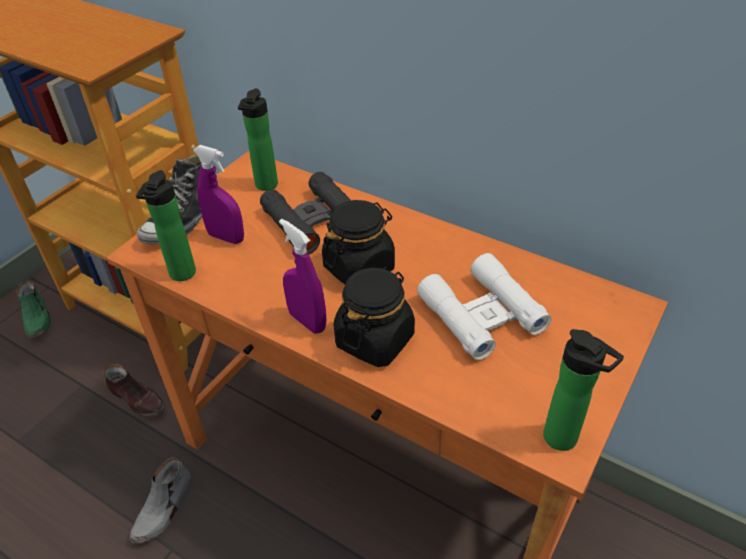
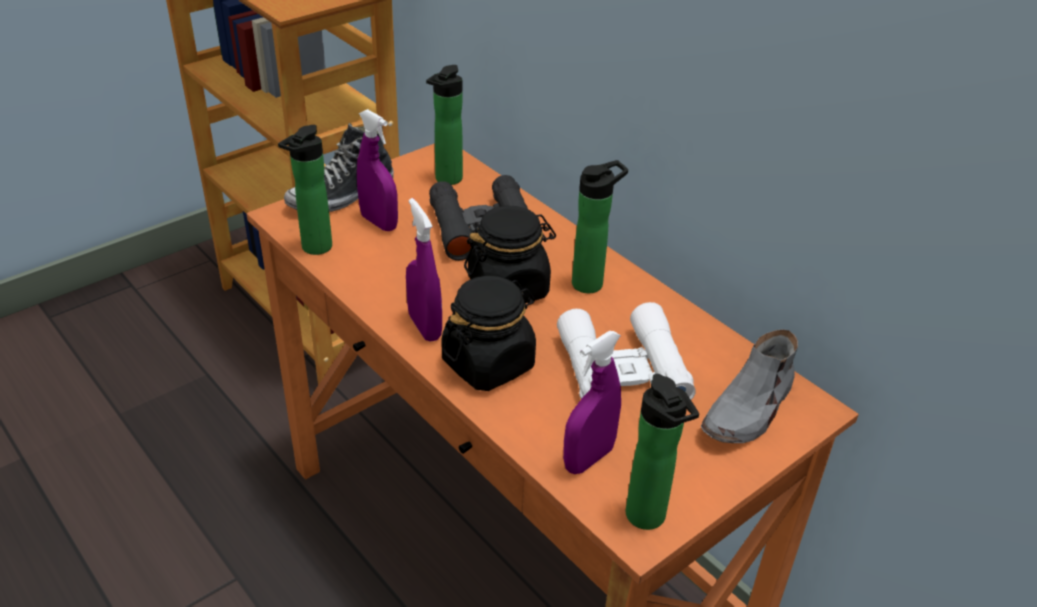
camera: 15 degrees right, 5 degrees down
green shoe [16,281,51,338] -> none
brown shoe [104,364,164,417] -> none
grey shoe [129,457,191,544] -> grey shoe moved to [701,329,798,443]
none -> purple spray bottle [563,331,621,474]
none -> bottle [572,160,628,293]

